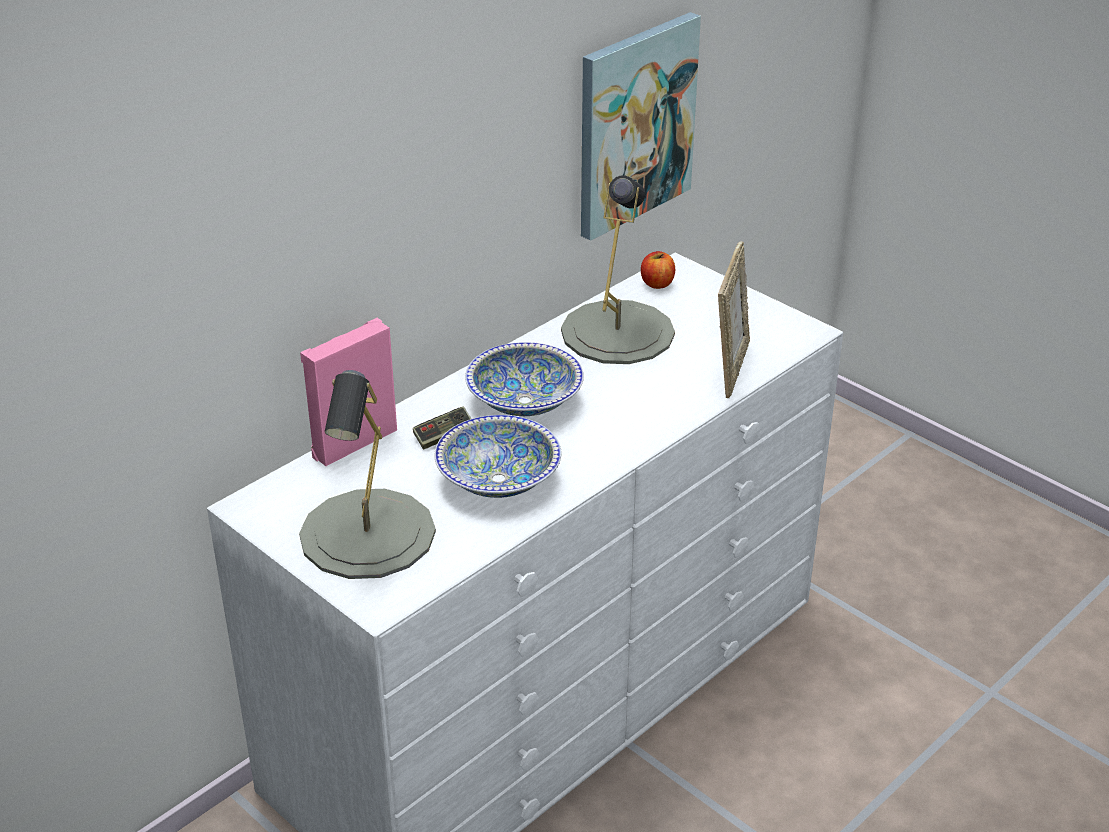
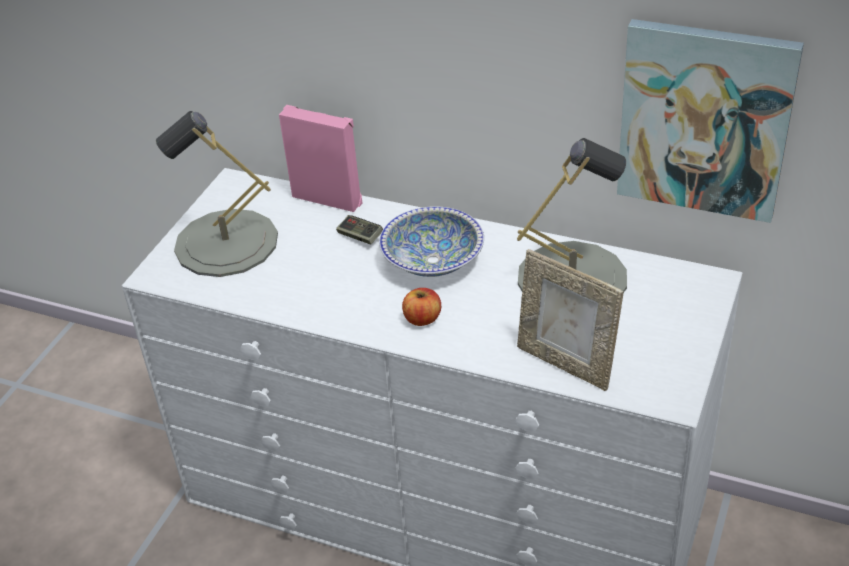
camera: 70 degrees right, 5 degrees up
bowl [434,415,561,498] -> none
apple [641,251,675,289] -> apple moved to [402,288,441,326]
picture frame [718,241,750,398] -> picture frame turned 45 degrees clockwise [517,249,623,391]

